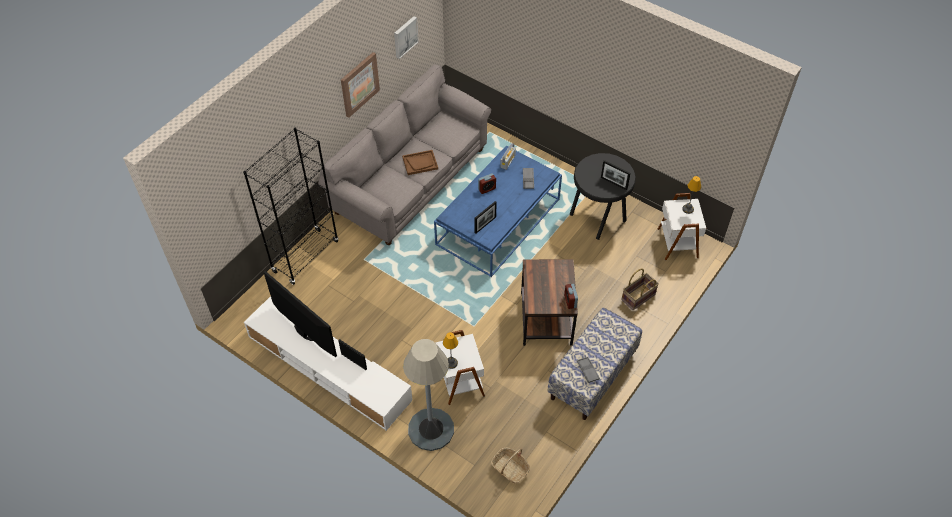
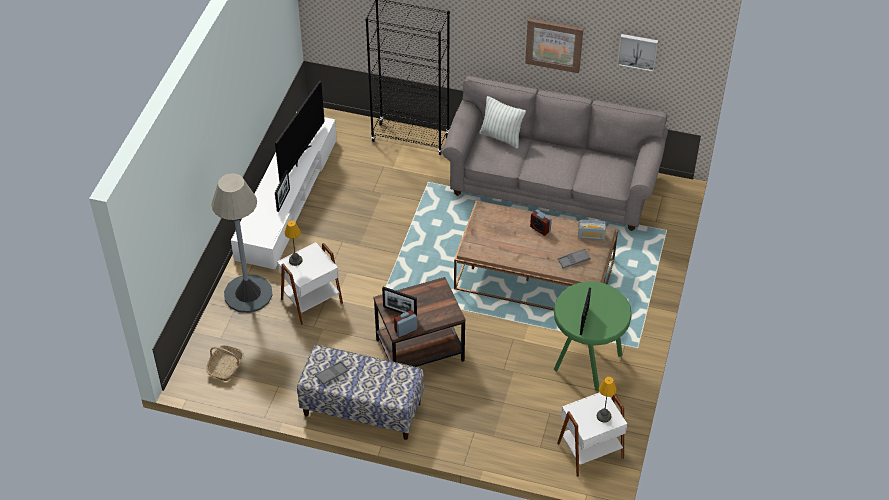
camera: 70 degrees right, 5 degrees down
brown tray [402,150,438,175] -> none
blue coffee table [434,146,562,277] -> brown coffee table [454,201,618,310]
picture frame [475,201,497,234] -> picture frame moved to [382,287,417,316]
black stool [570,153,636,240] -> green stool [554,281,632,391]
basket [621,269,659,310] -> none
none -> pillow [479,96,526,149]

